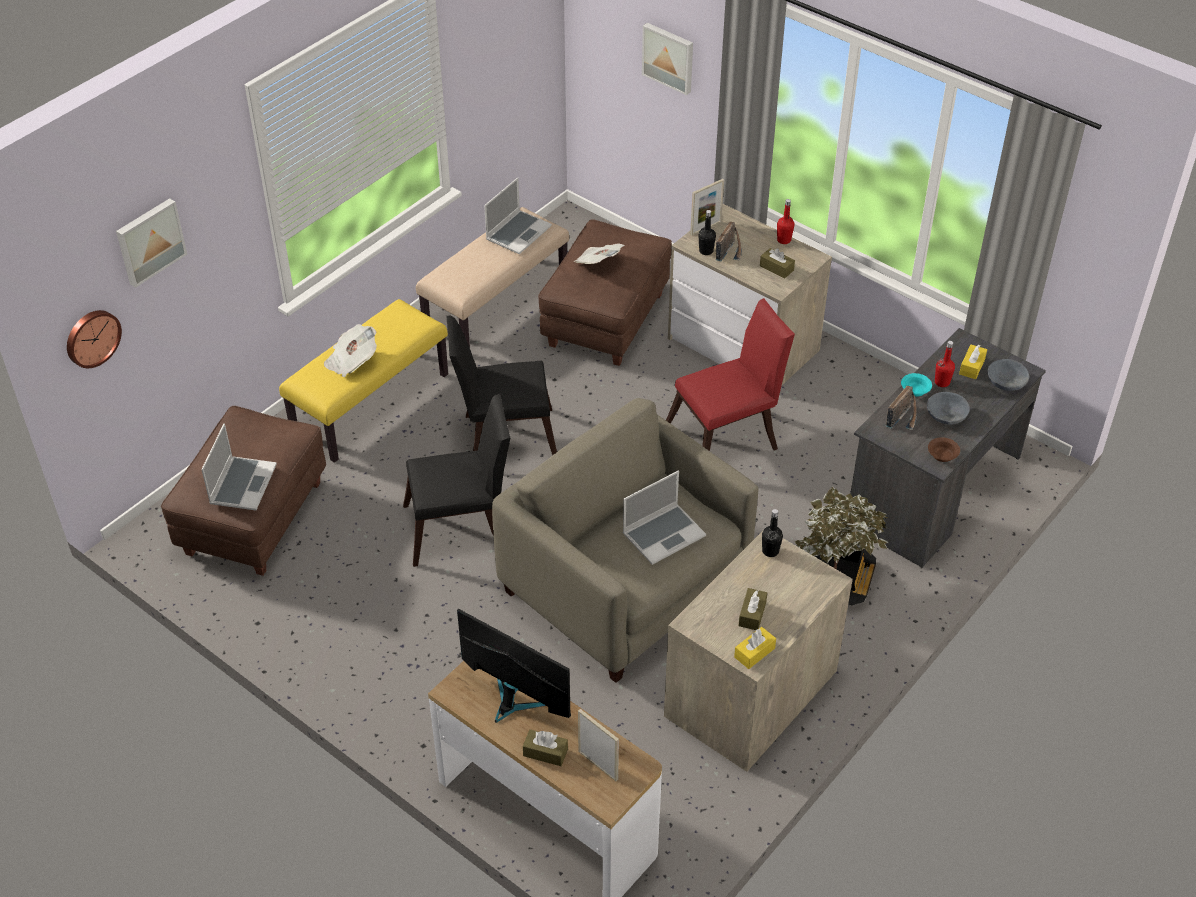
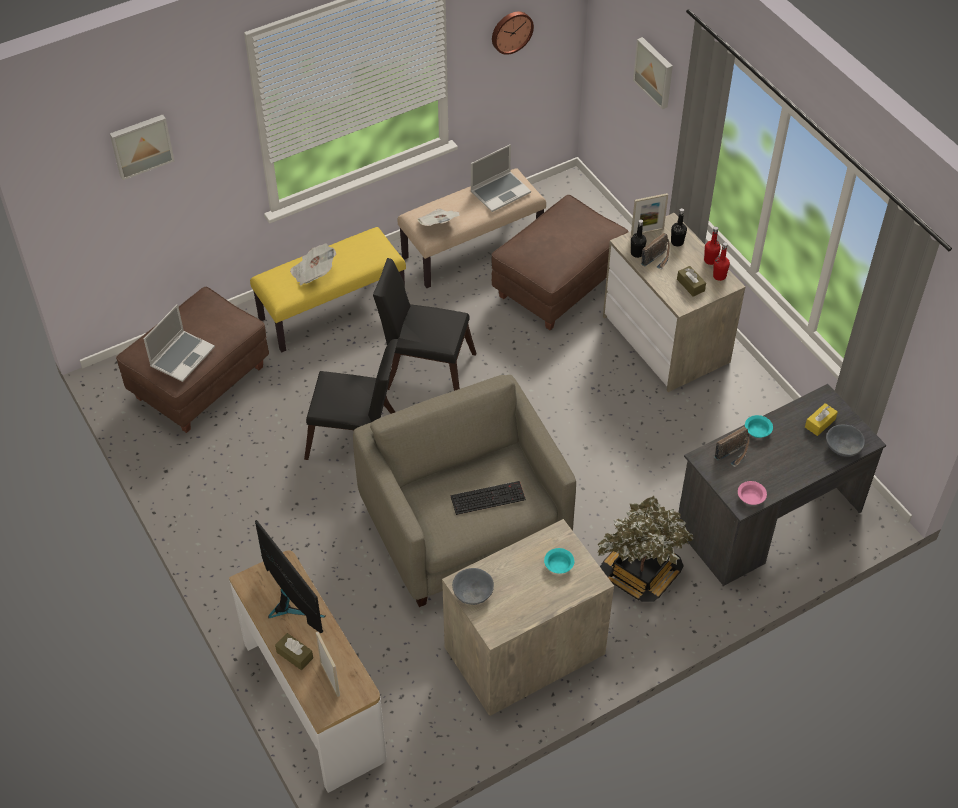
camera: 20 degrees right, 5 degrees up
wall clock [67,310,122,368] -> wall clock moved to [492,12,534,55]
newspaper [573,243,624,264] -> newspaper moved to [418,208,460,226]
laptop [623,471,706,565] -> keyboard [450,481,526,515]
red chair [666,298,795,451] -> none
yellow tissue box [734,627,776,669] -> none
brown tissue box [739,588,767,630] -> none
black bottle [762,509,783,557] -> black bottle moved to [671,208,687,247]
grey bowl [927,392,970,425] -> grey bowl moved to [452,568,494,605]
brown bowl [928,437,960,462] -> pink bowl [738,481,767,505]
red bottle [935,341,955,387] -> red bottle moved to [713,242,730,281]
none -> turquoise bowl [544,548,574,574]

